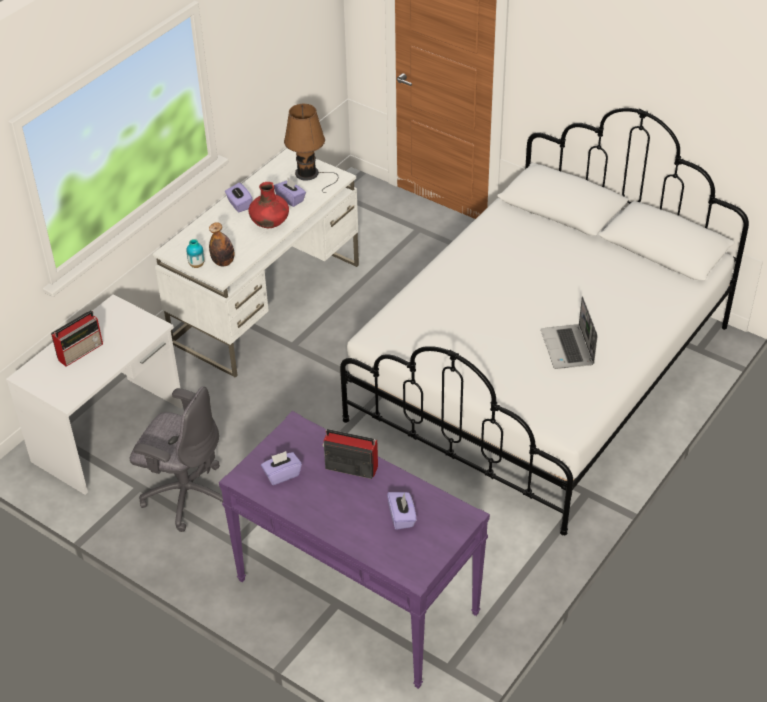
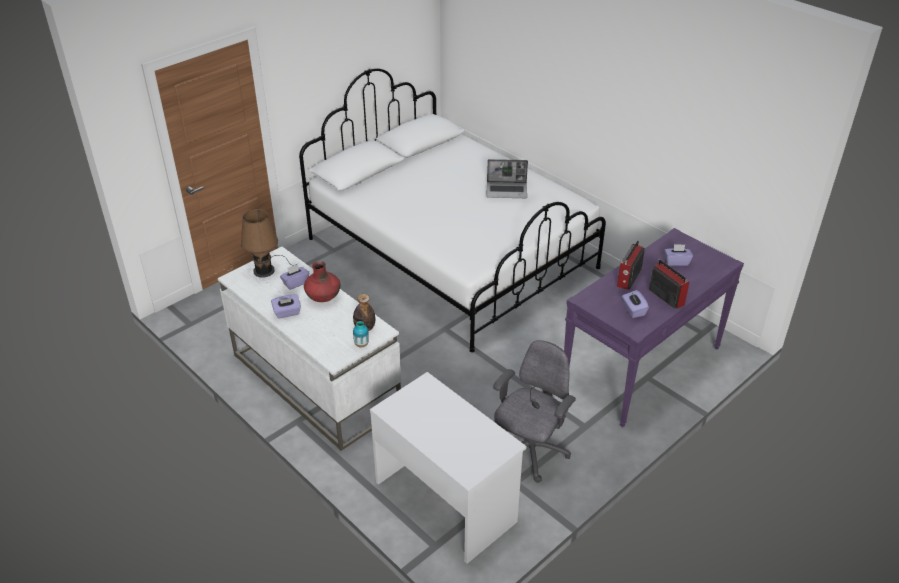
camera: 80 degrees left, 5 degrees down
radio [51,310,103,367] -> radio moved to [649,259,689,309]

